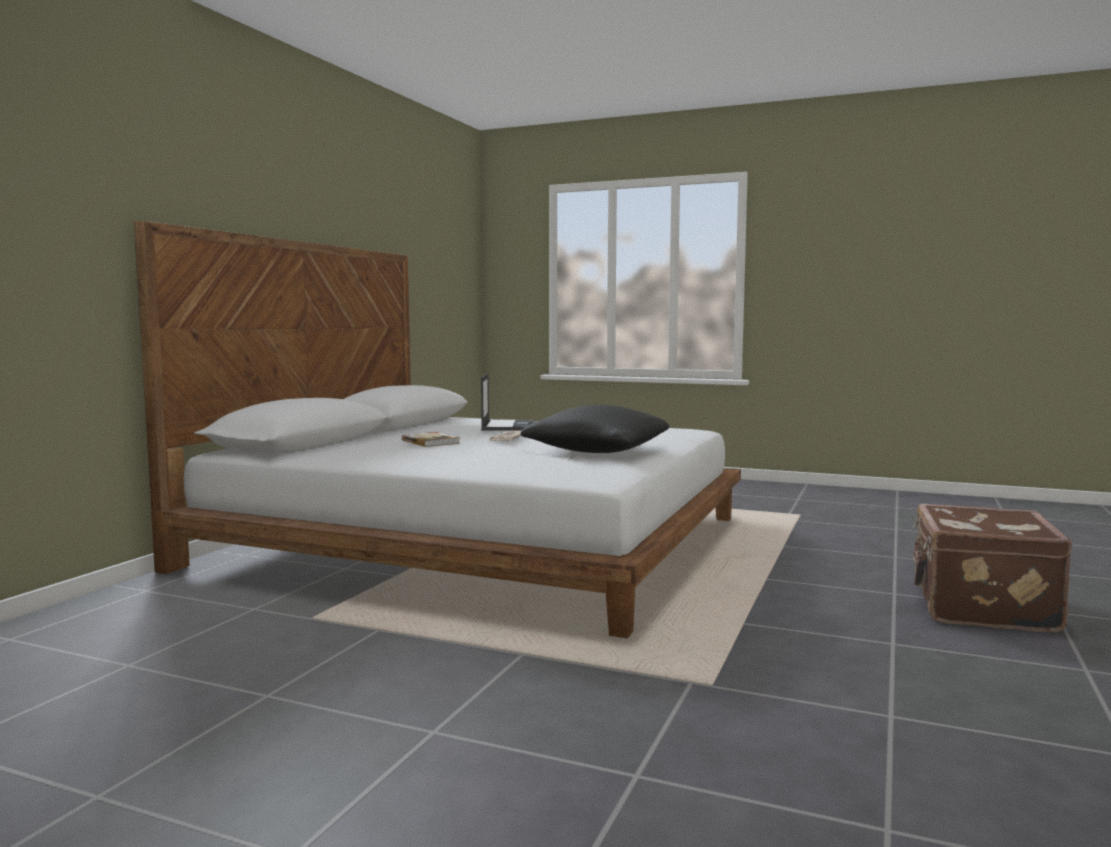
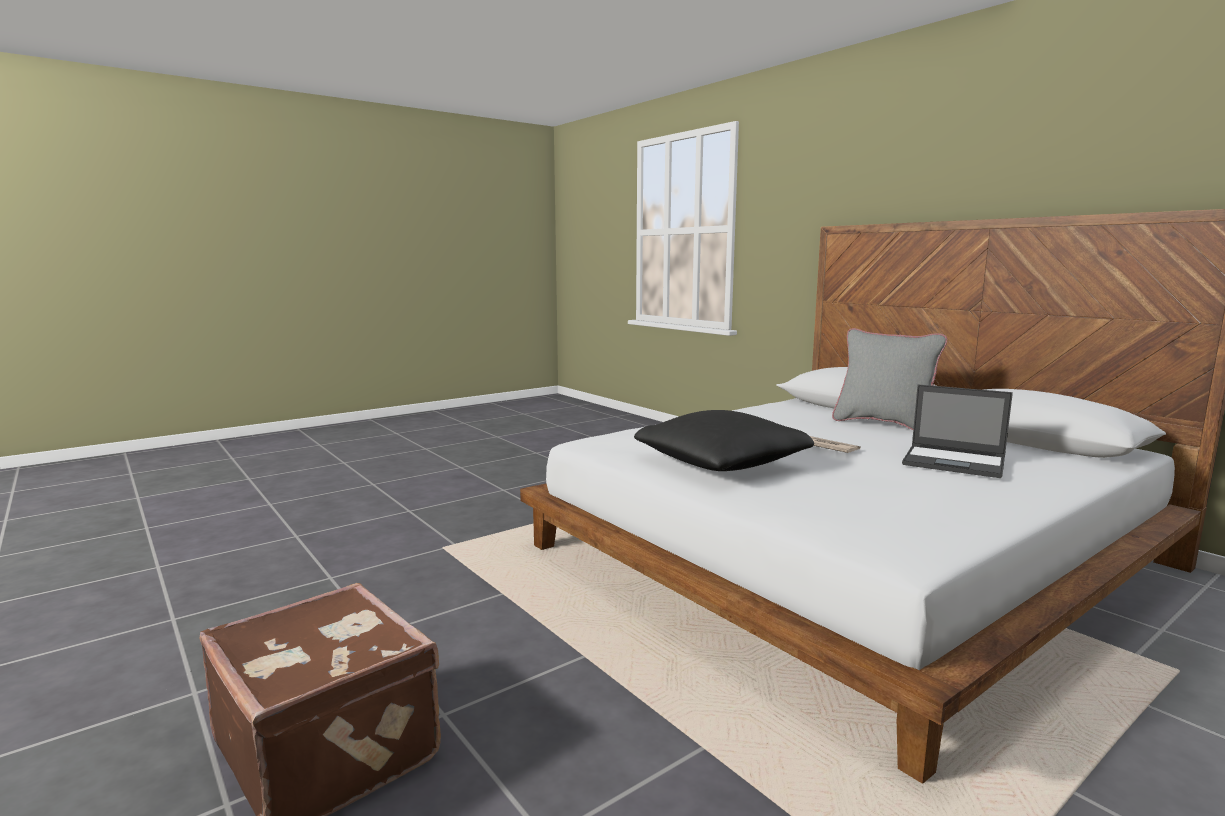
camera: 120 degrees right, 5 degrees up
book [402,432,460,447] -> none
none -> grey pillow [832,328,947,430]

